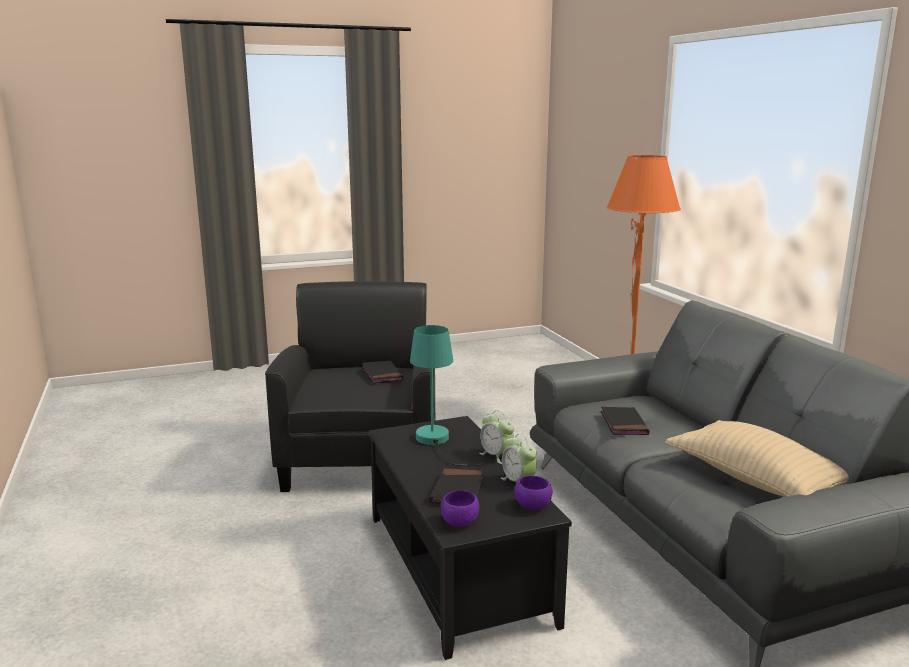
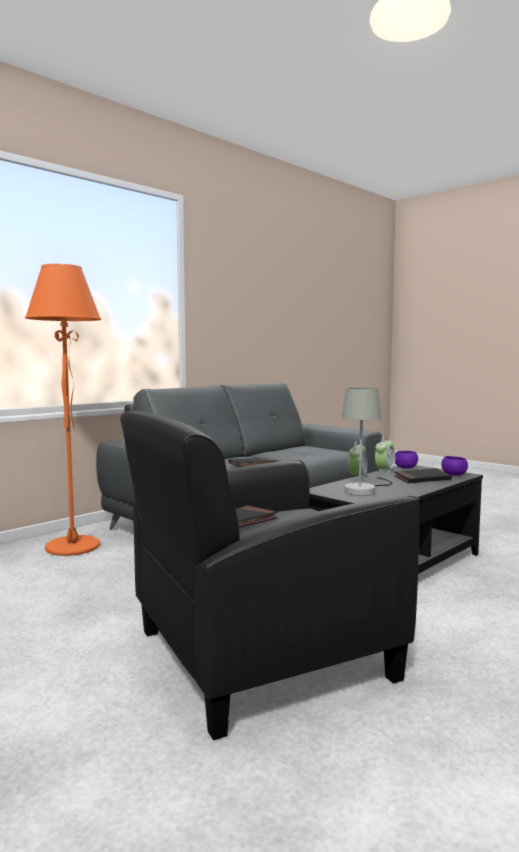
camera: 115 degrees left, 10 degrees down
turquoise table lamp [410,325,484,466] -> grey table lamp [341,388,393,496]
beige pillow [665,420,849,497] -> none

